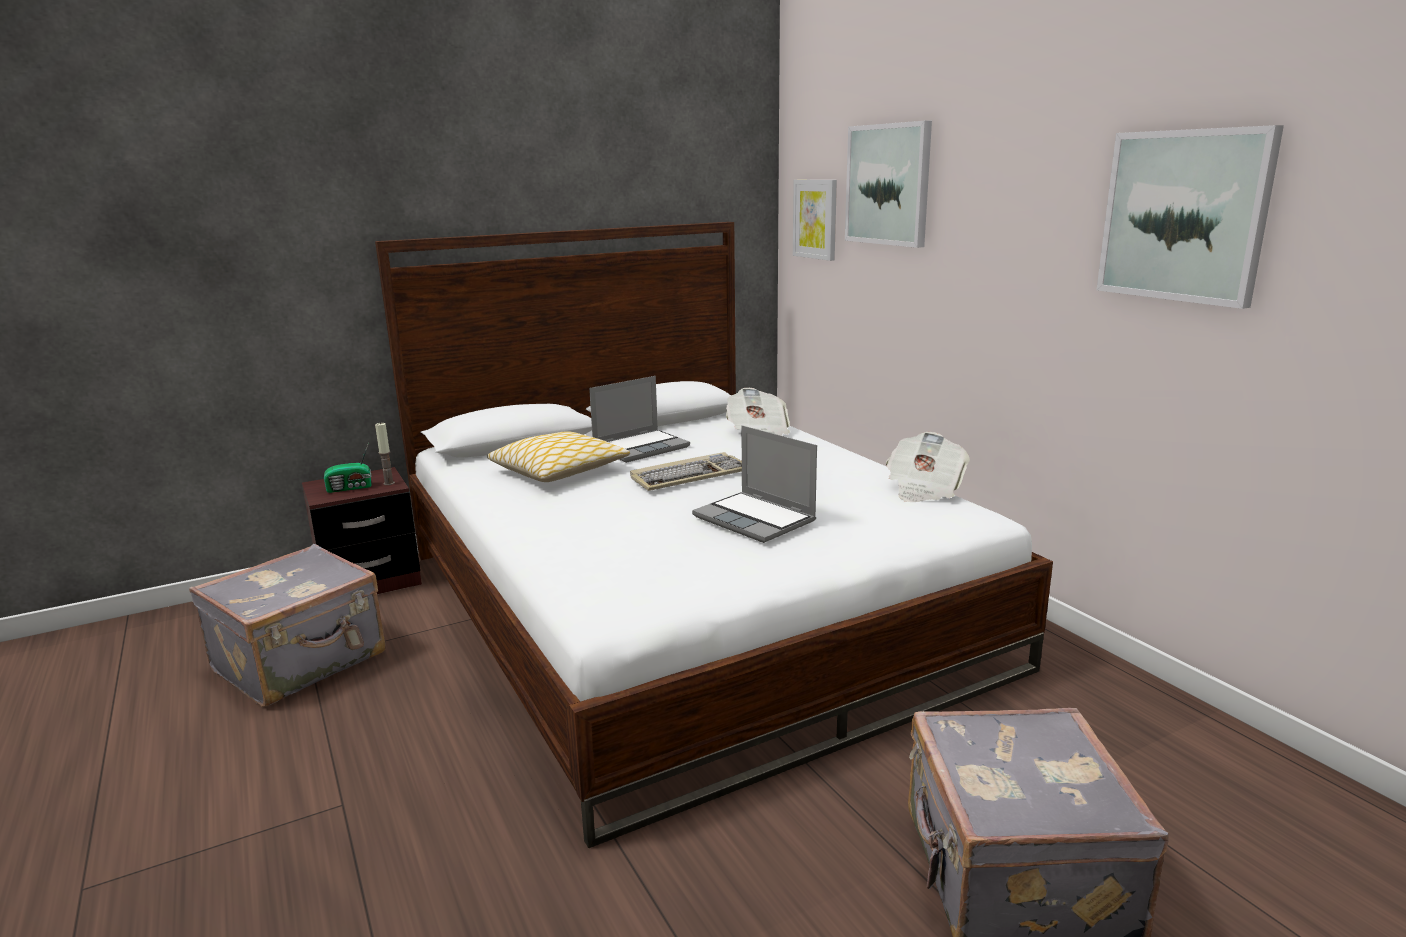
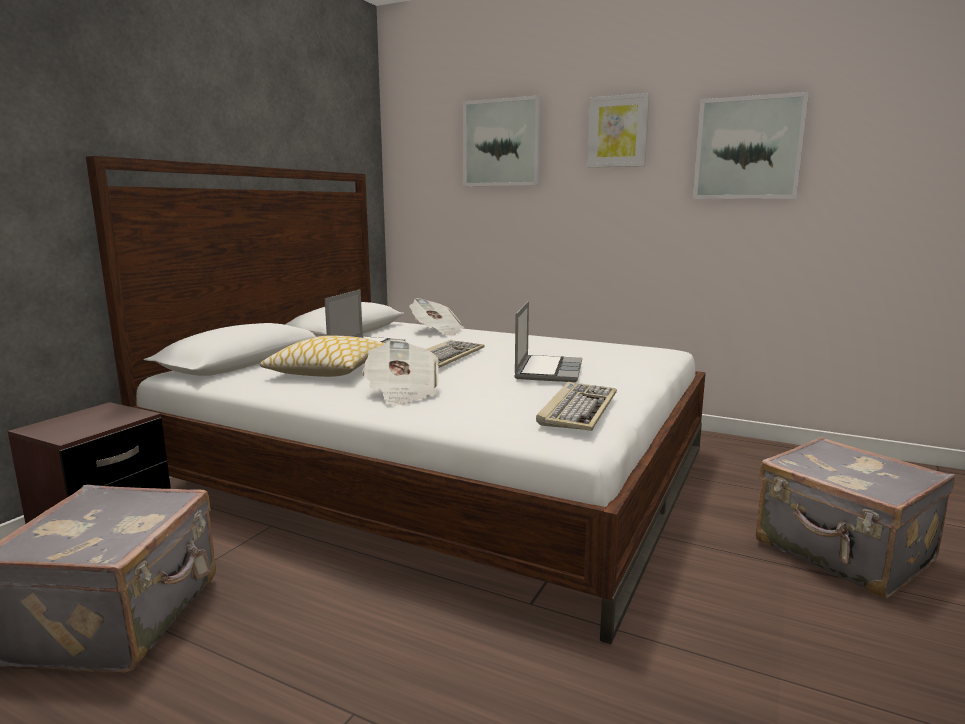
camera: 35 degrees left, 5 degrees down
radio [324,442,372,493] -> none
candle [375,423,395,485] -> none
laptop [692,425,817,543] -> laptop turned 90 degrees counterclockwise [514,301,582,382]
picture [793,180,837,261] -> picture moved to [587,93,650,168]
newspaper [886,432,970,502] -> newspaper moved to [362,340,439,406]
none -> keyboard [536,382,617,431]

